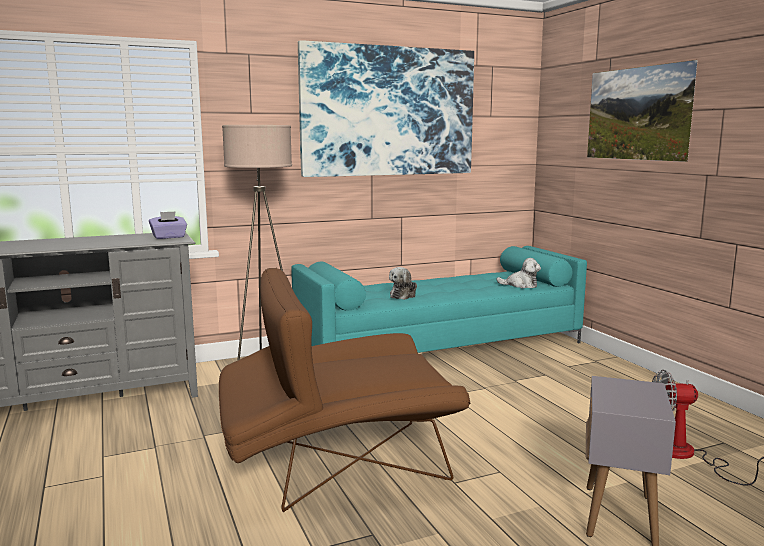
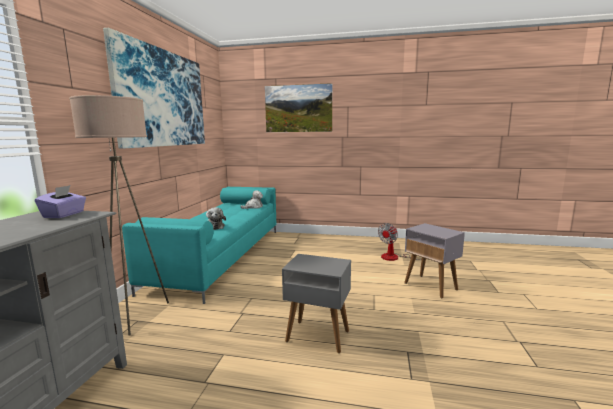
camera: 55 degrees left, 0 degrees up
brown armchair [219,268,470,512] -> grey side table [282,254,351,353]

